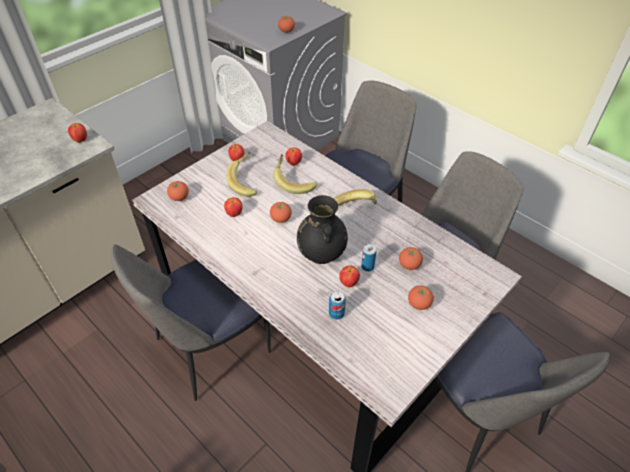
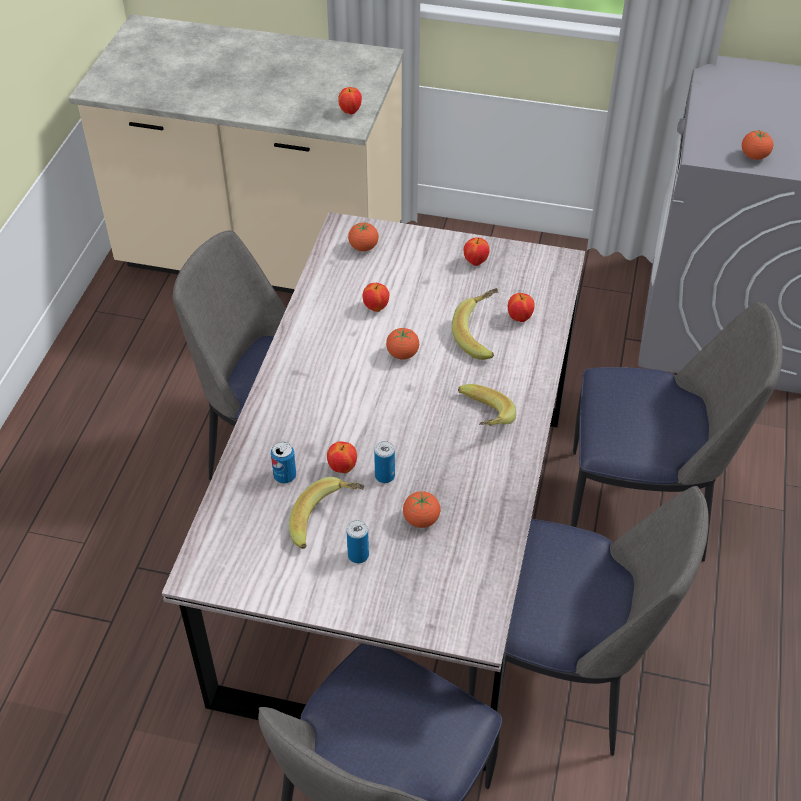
camera: 60 degrees right, 0 degrees up
banana [226,152,257,197] -> banana moved to [289,477,365,549]
black vase [297,195,348,264] -> none
tomato [408,285,434,310] -> can [346,520,369,563]

